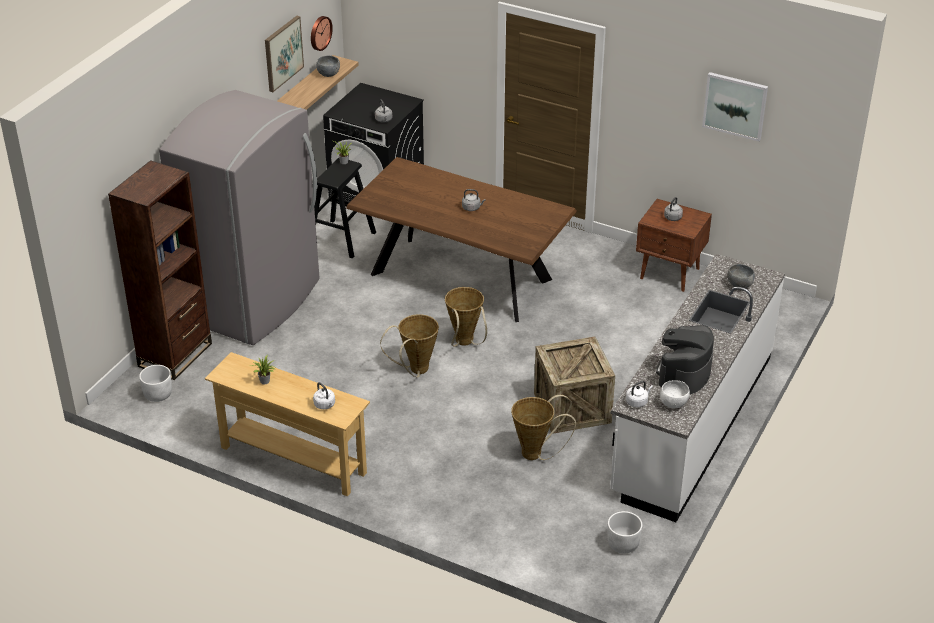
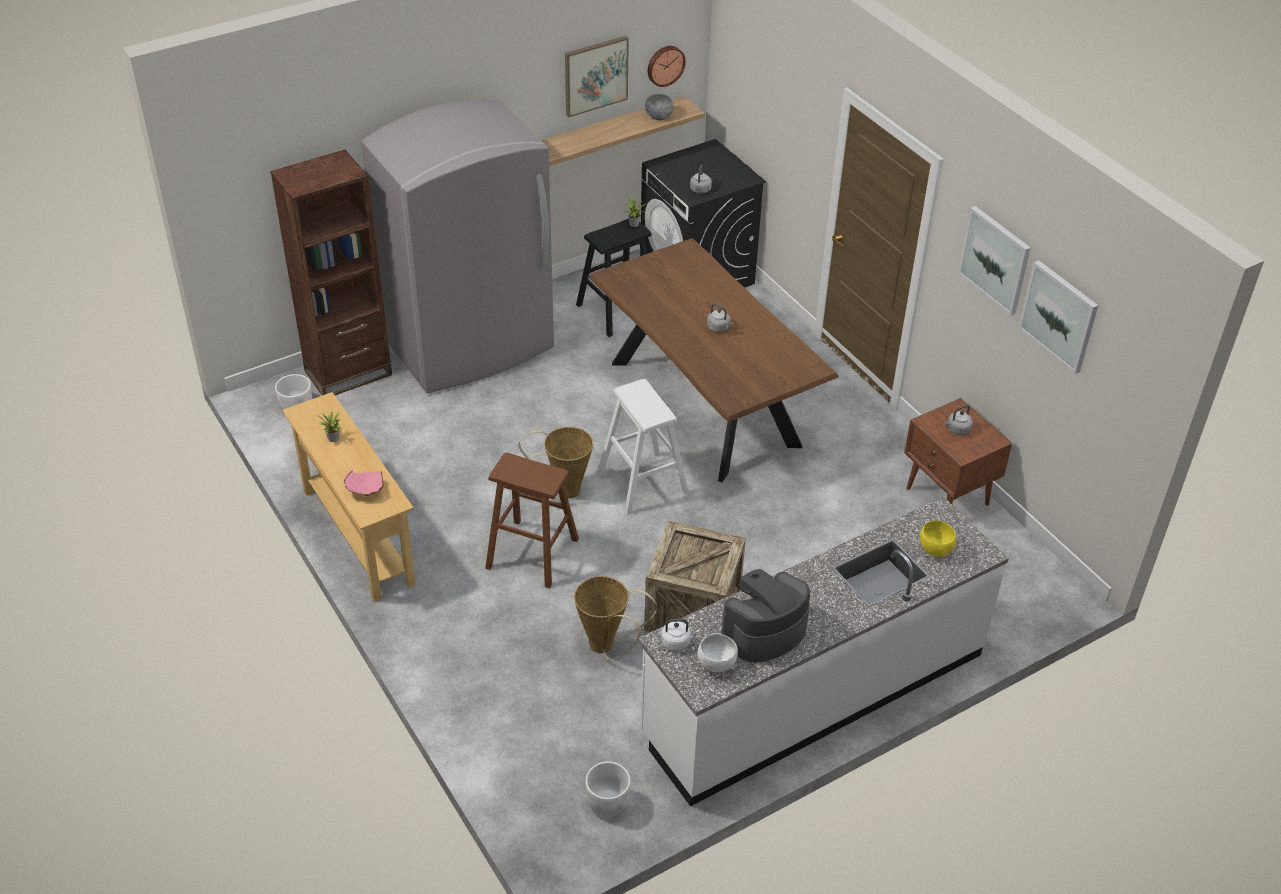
camera: 30 degrees right, 5 degrees up
white kettle [313,382,335,409] -> pink bowl [344,470,384,496]
basket [445,287,487,347] -> white stool [597,379,689,515]
grey bowl [727,264,755,289] -> yellow bowl [920,520,956,557]
none -> brown stool [485,453,579,589]
none -> picture [958,206,1031,316]

